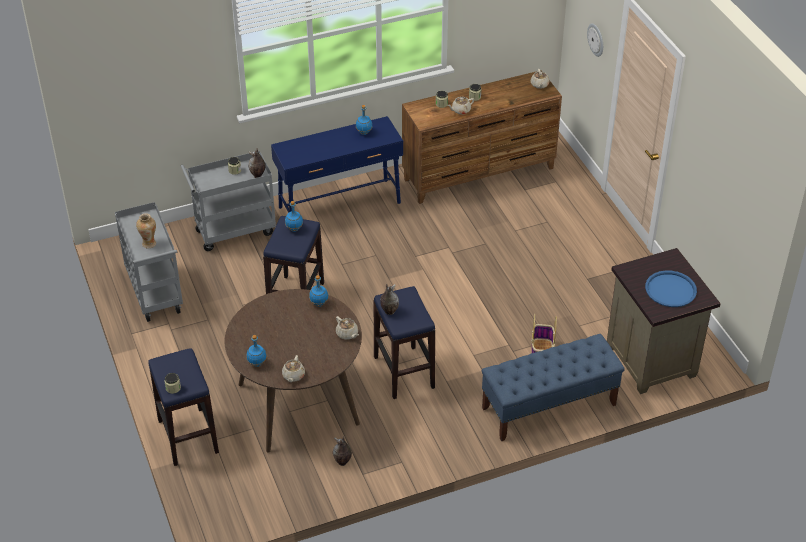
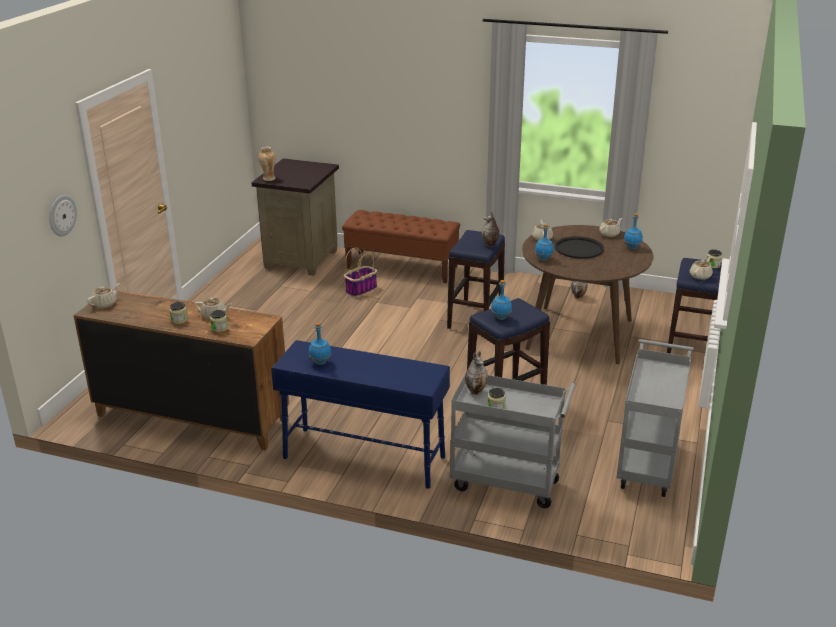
camera: 140 degrees left, 15 degrees down
vase [136,213,156,248] -> vase moved to [258,147,276,181]
blue bench [482,334,625,441] -> brown bench [342,210,460,283]
blue tray [645,271,697,307] -> none
none -> black tray [555,236,604,259]
none -> beige teapot [690,257,713,280]

